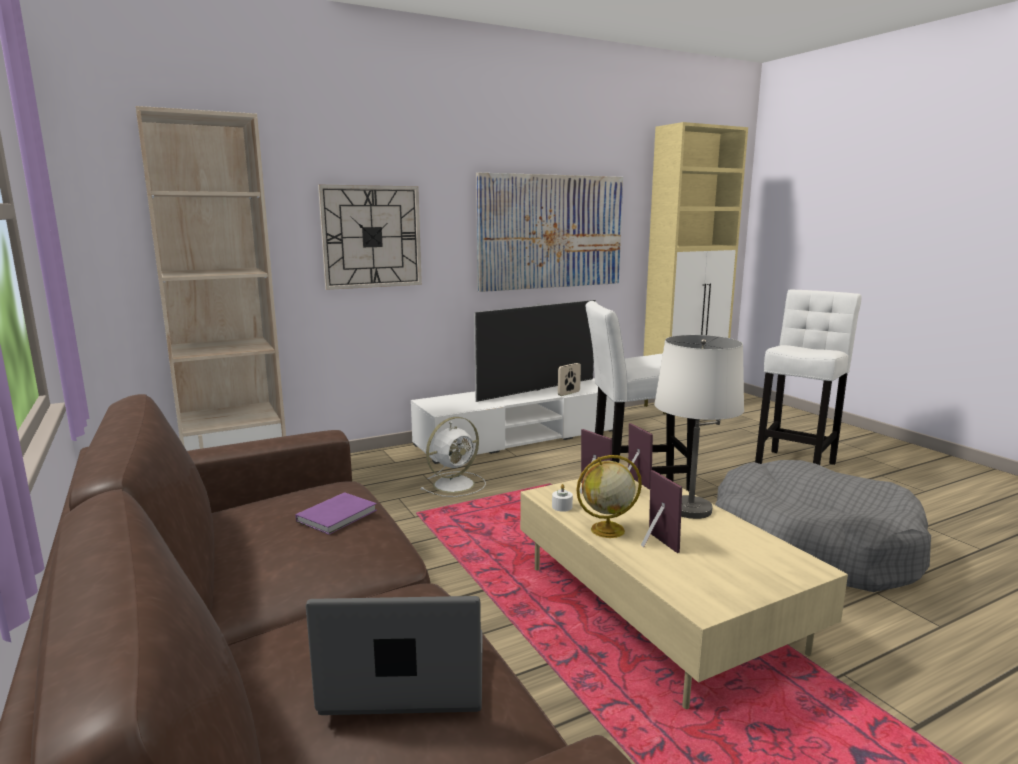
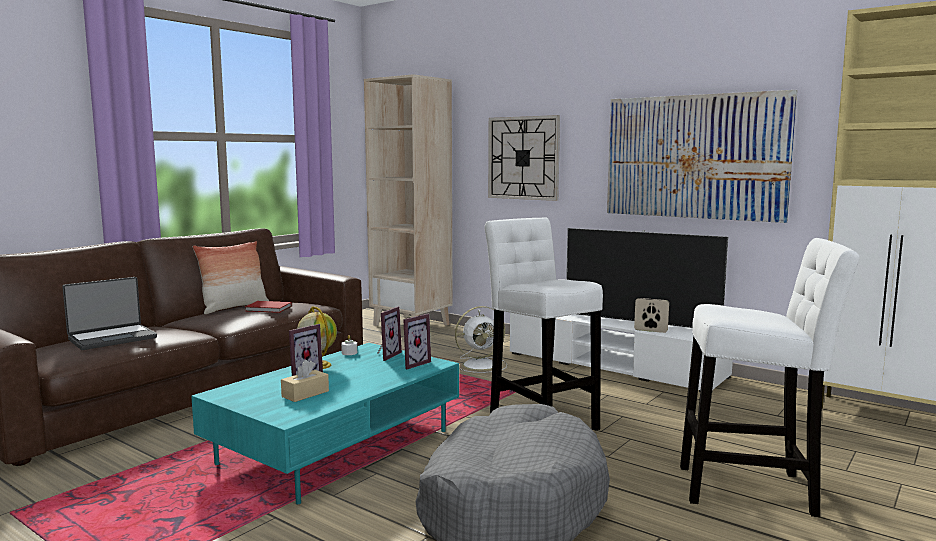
camera: 65 degrees right, 5 degrees down
purple book [296,492,377,535] -> red book [245,301,292,313]
laptop [306,596,483,715] -> laptop turned 75 degrees clockwise [62,277,157,350]
white fan [421,417,486,497] -> white fan turned 45 degrees counterclockwise [455,306,507,373]
beige coffee table [520,468,848,709] -> turquoise coffee table [191,343,459,504]
white table lamp [654,335,744,519] -> none
none -> pillow [193,241,269,314]
none -> beige tissue box [281,360,329,402]

